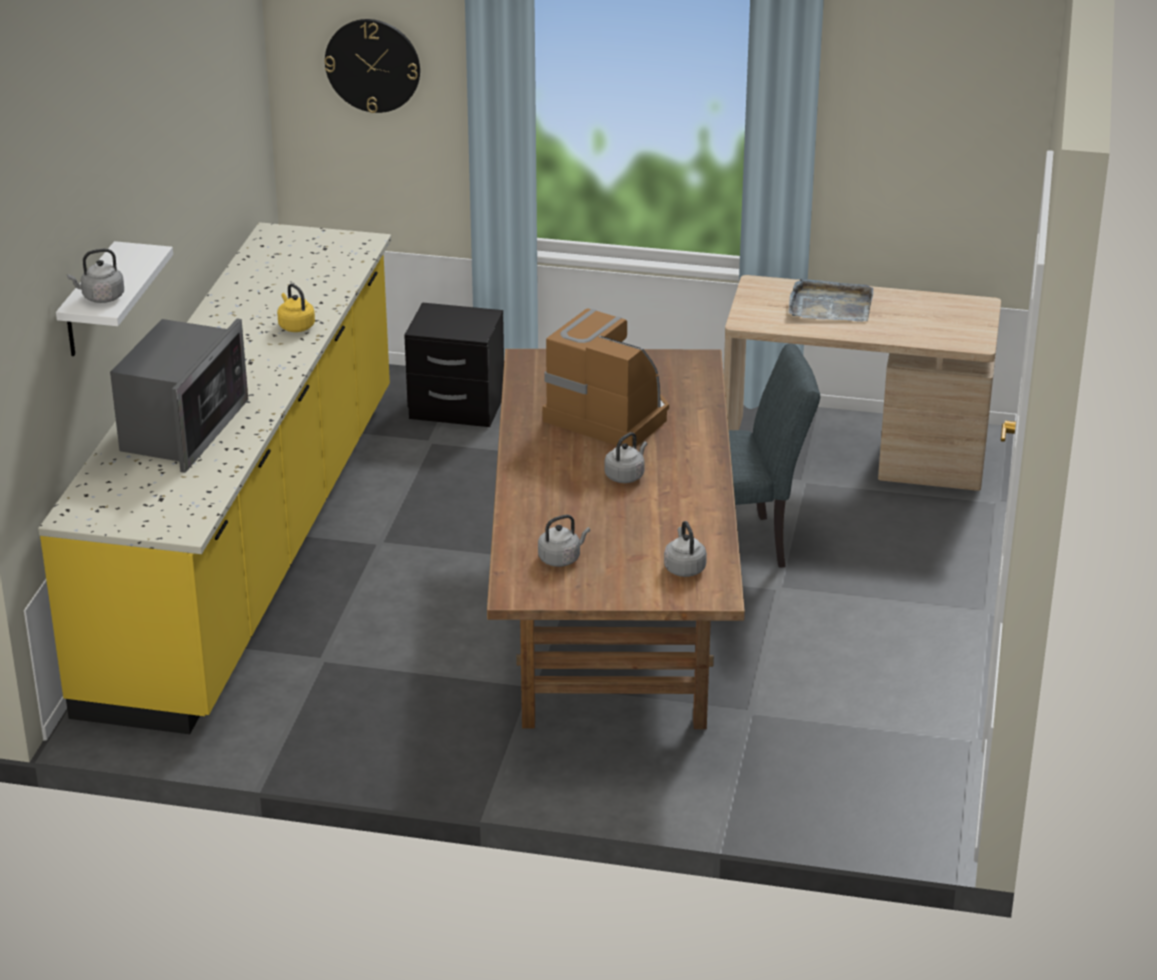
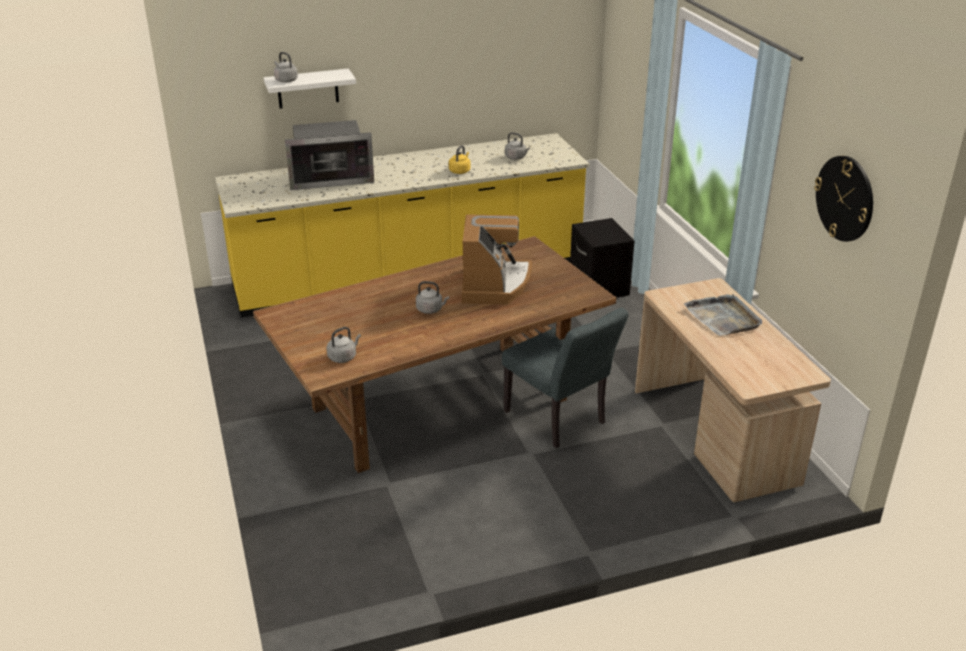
camera: 60 degrees right, 0 degrees up
wall clock [324,19,420,113] -> wall clock moved to [814,156,873,242]
grey kettle [538,515,590,567] -> grey kettle moved to [505,132,530,160]

